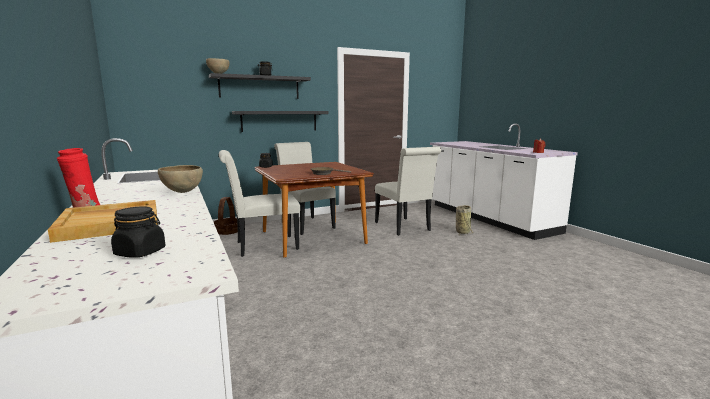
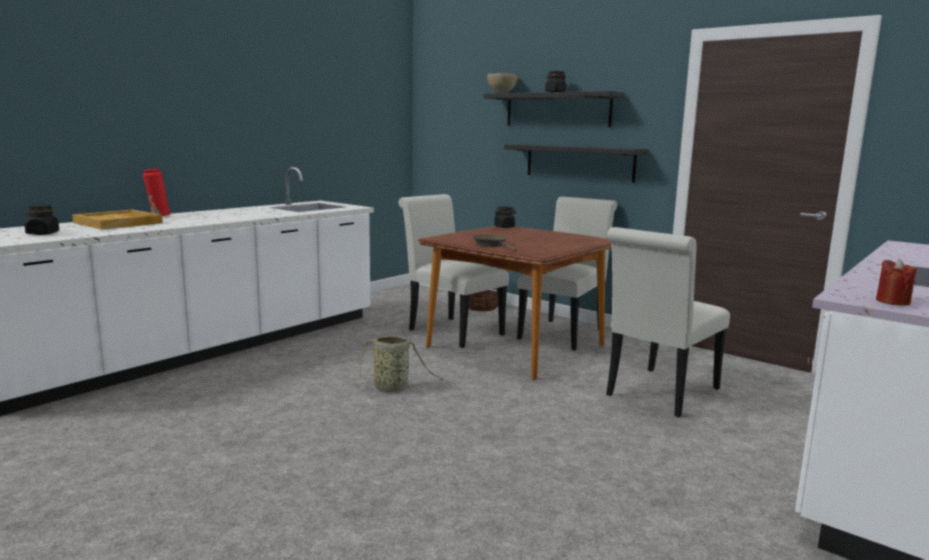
camera: 65 degrees right, 0 degrees up
brown bowl [158,165,203,193] -> none
basket [456,205,473,236] -> basket moved to [355,336,443,392]

